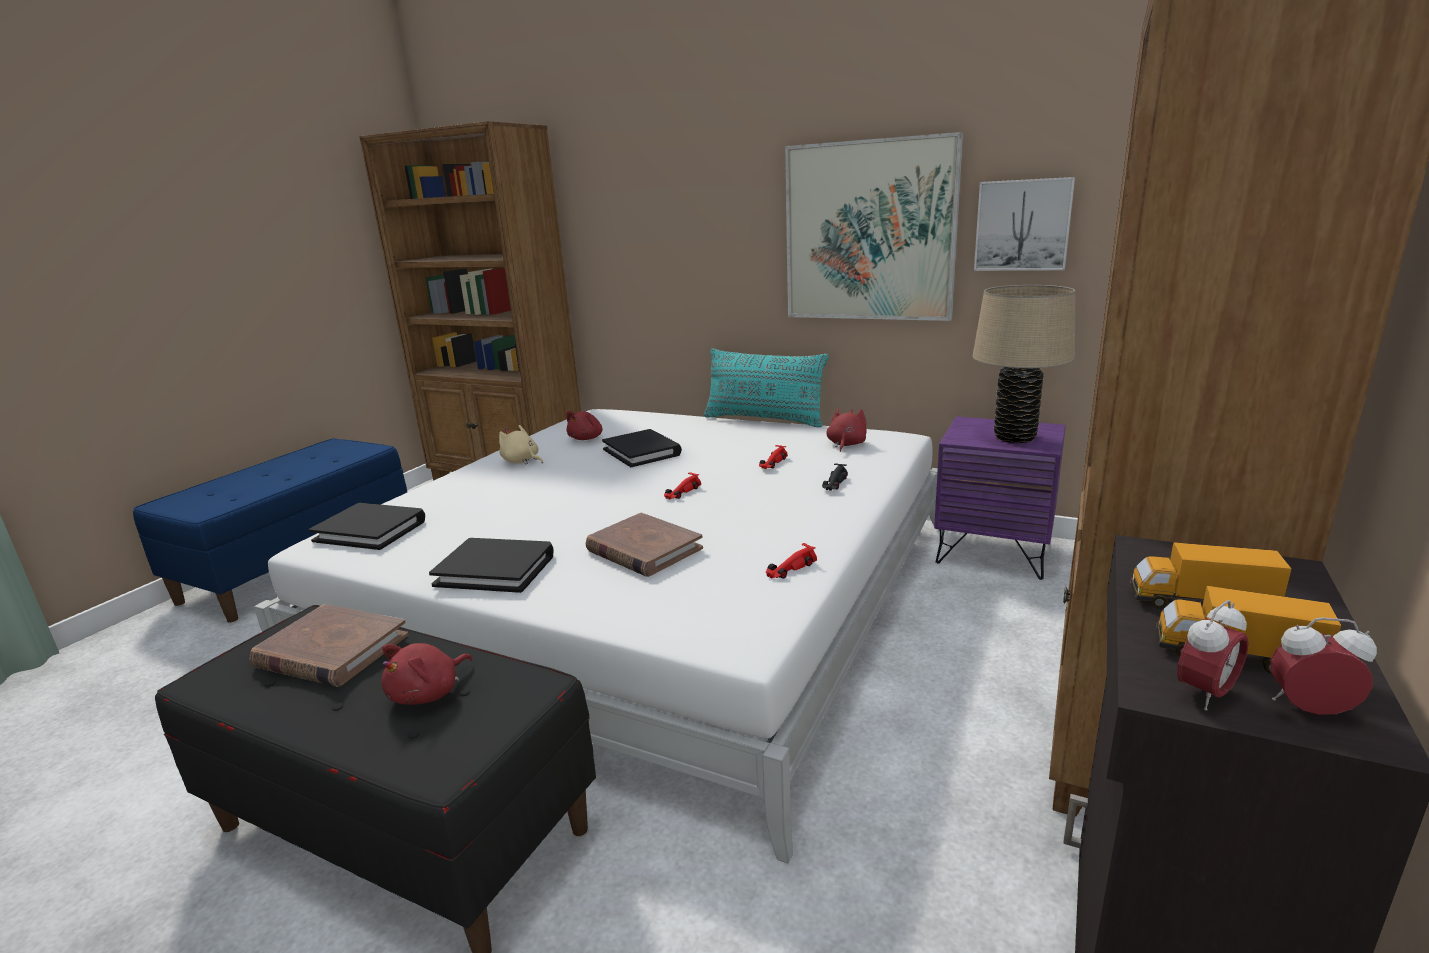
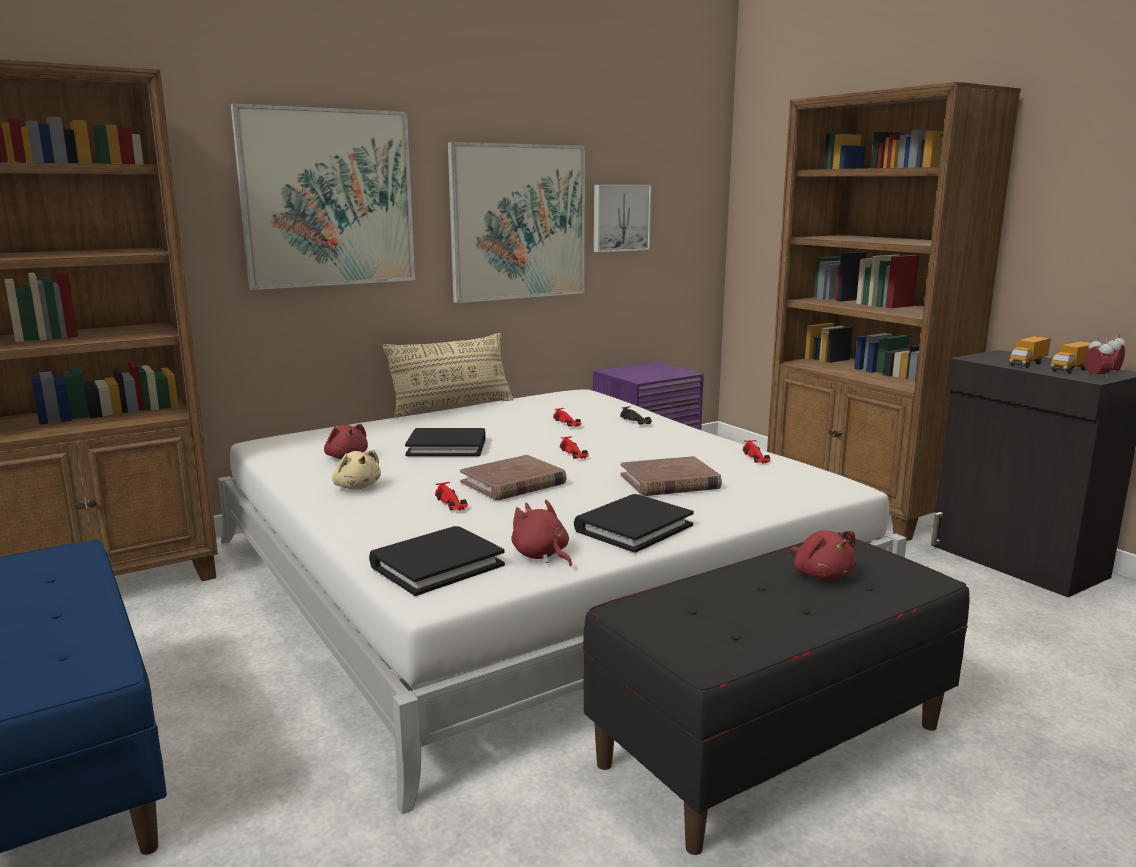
camera: 60 degrees left, 5 degrees down
brown book [250,604,408,687] -> brown book moved to [460,455,567,500]
beige plush toy [499,425,543,464] -> beige plush toy turned 105 degrees counterclockwise [332,450,381,490]
turquoise pillow [704,349,829,427] -> beige pillow [383,333,513,417]
red plush toy [826,408,867,452] -> red plush toy moved to [511,500,572,566]
beige table lamp [972,285,1075,443] -> none
none -> picture [231,103,415,290]
none -> red toy car [435,482,468,511]

